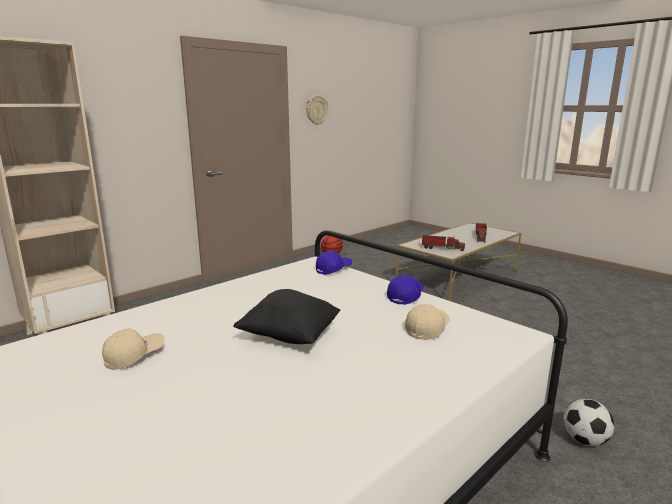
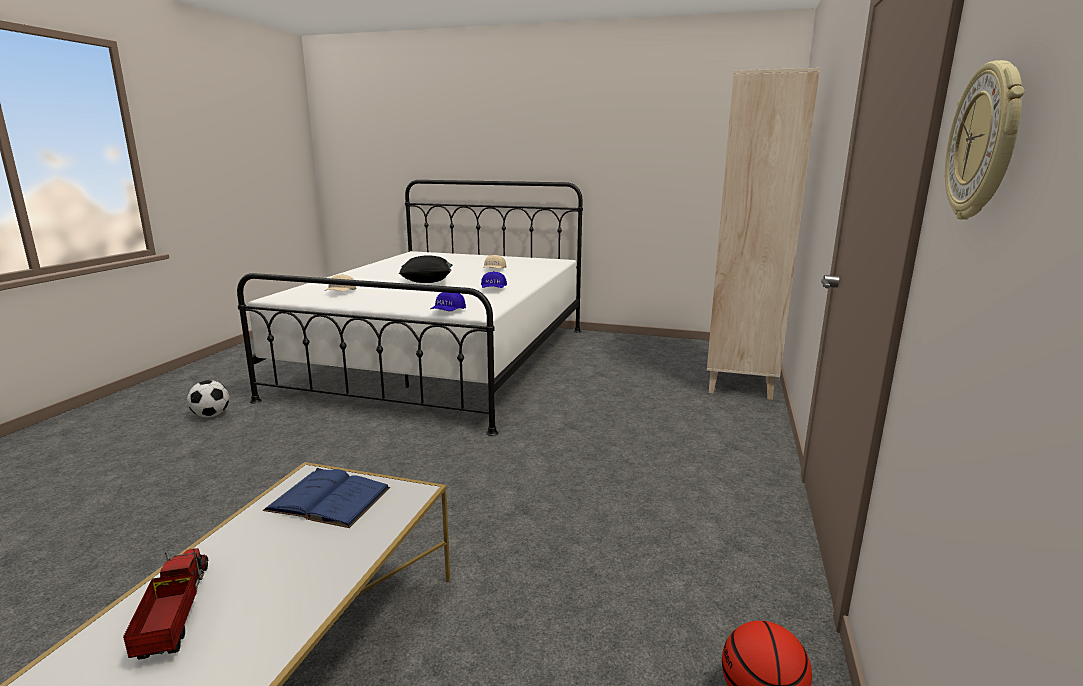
camera: 150 degrees right, 0 degrees up
blue cap [387,275,424,305] -> blue cap moved to [481,271,507,288]
toy truck [422,235,465,251] -> blue book [263,468,390,528]

